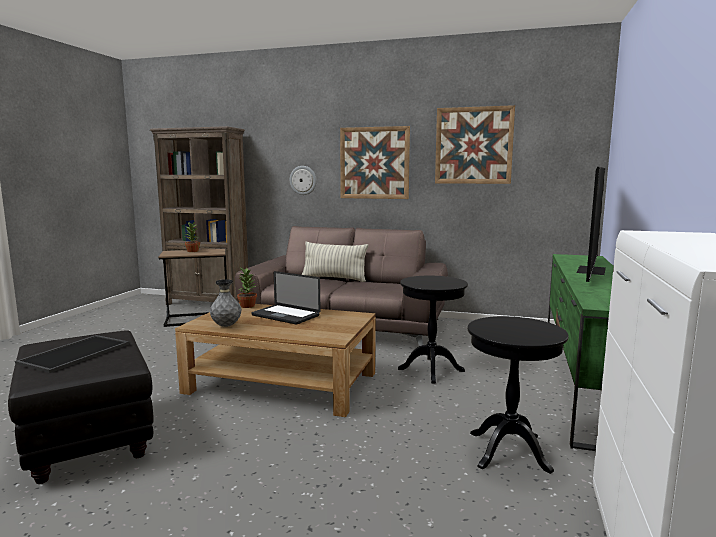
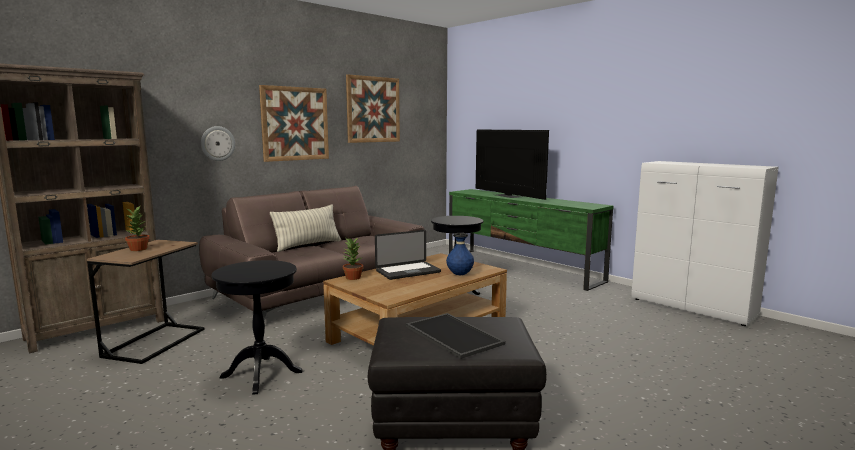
camera: 60 degrees left, 0 degrees up
grey vase [210,279,241,327] -> none
black side table [468,316,569,474] -> black side table moved to [211,260,303,395]
none -> blue vase [446,233,474,275]

